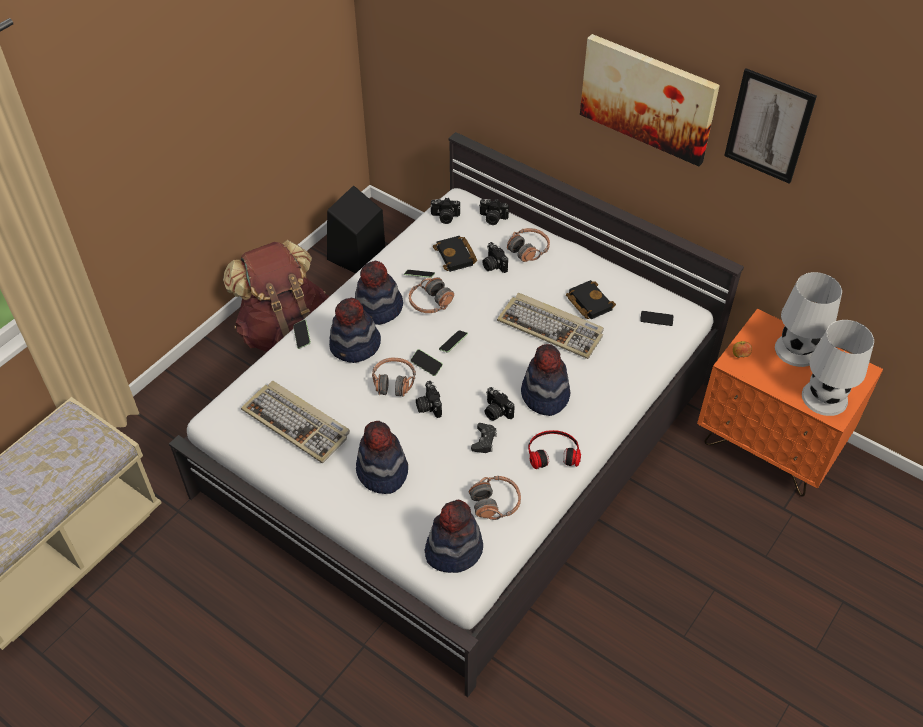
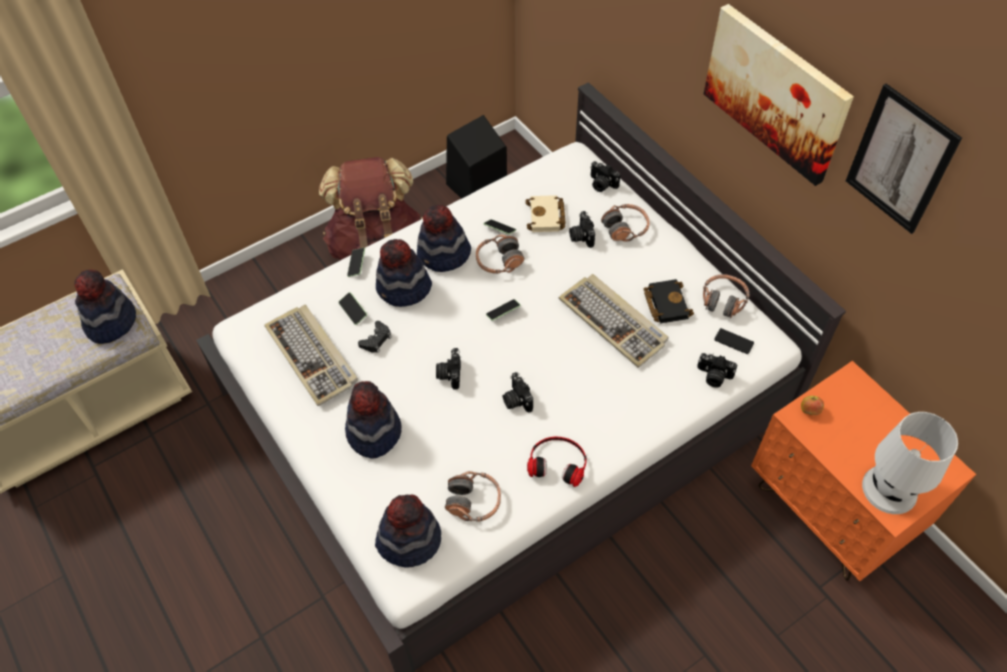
camera: 20 degrees right, 5 degrees up
headphones [372,358,416,397] -> headphones moved to [703,274,750,318]
phone [410,349,443,376] -> phone moved to [339,292,367,325]
camera [430,198,460,224] -> camera moved to [697,353,737,388]
black book [433,236,477,272] -> beige book [525,195,566,232]
black game controller [471,423,497,453] -> black game controller moved to [358,321,392,353]
hat [521,344,570,416] -> hat moved to [74,269,136,344]
white table lamp [775,272,842,367] -> none

